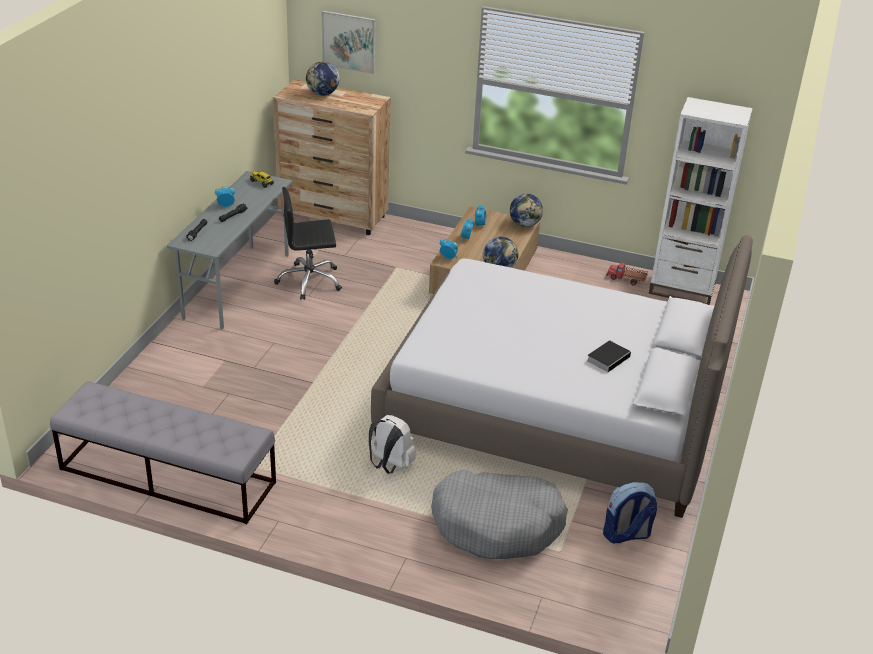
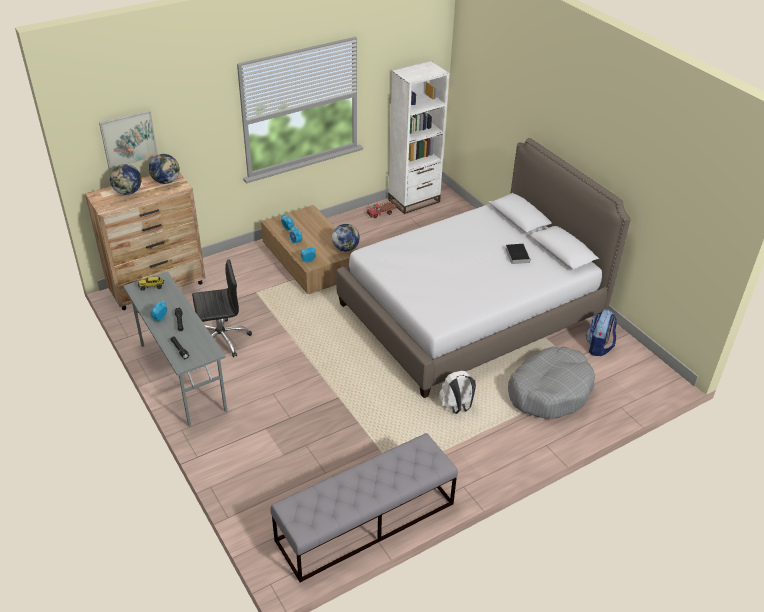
camera: 50 degrees left, 5 degrees up
black office chair [274,187,342,300] -> black office chair turned 135 degrees counterclockwise [192,259,252,357]
globe [510,194,543,227] -> globe moved to [149,154,180,184]

